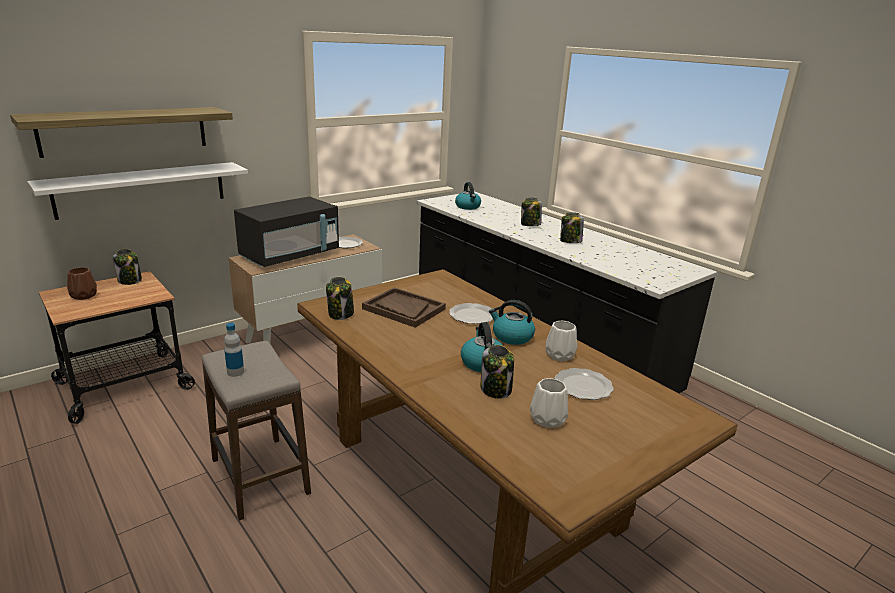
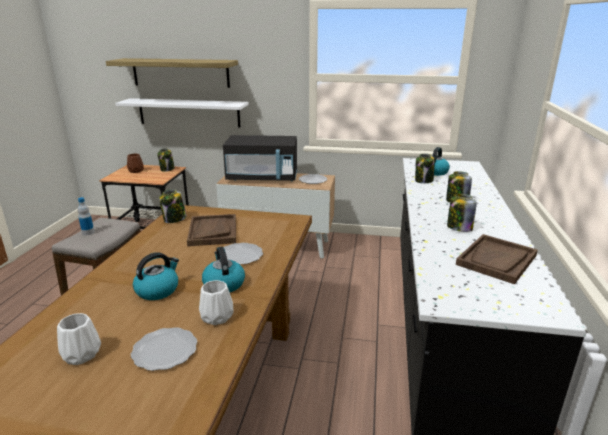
camera: 50 degrees right, 0 degrees up
jar [481,345,514,399] -> jar moved to [415,154,434,184]
none -> brown tray [456,234,538,284]

